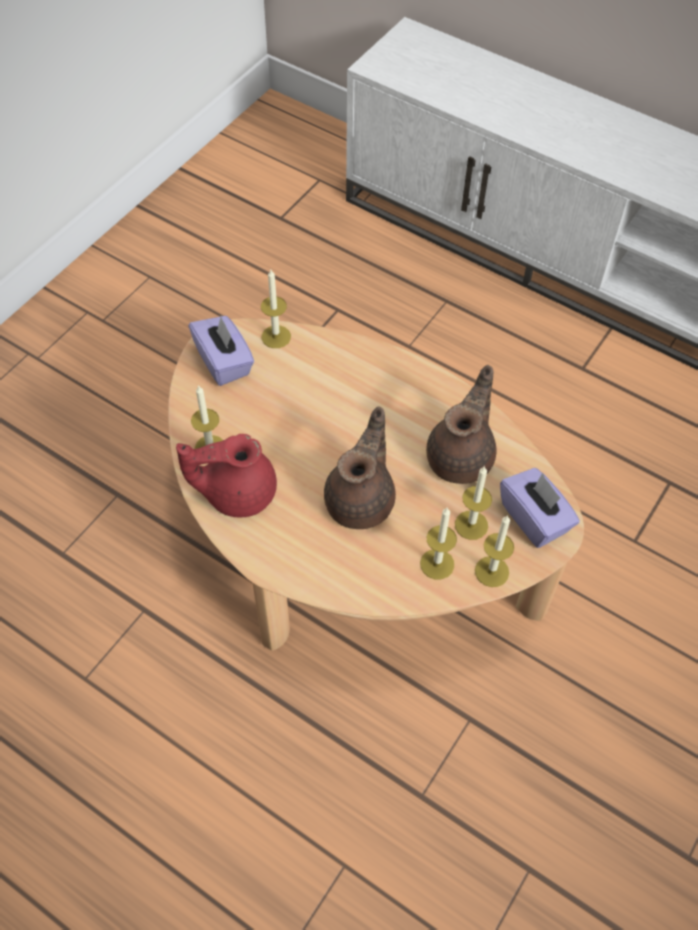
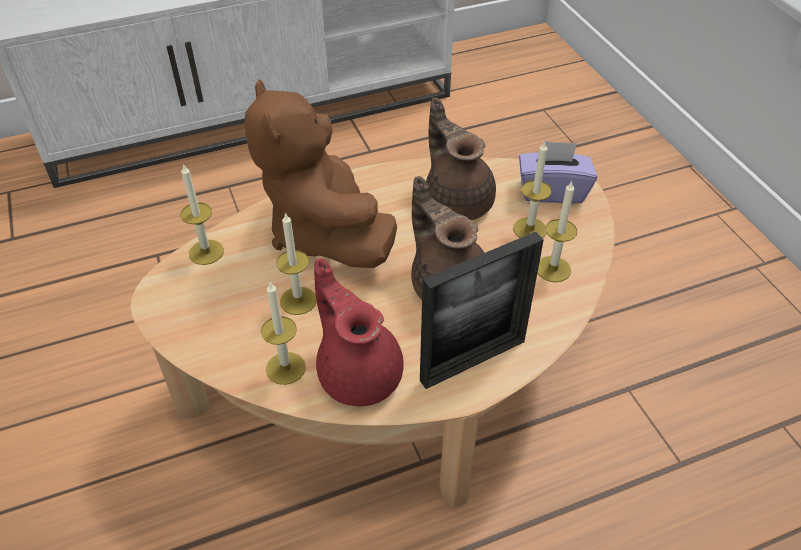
camera: 55 degrees left, 10 degrees down
red teapot [176,434,277,518] -> red teapot turned 120 degrees clockwise [314,258,403,406]
purple tissue box [188,316,254,386] -> none
candle [475,515,514,587] -> candle moved to [276,212,317,315]
none -> brown plush toy [244,79,397,268]
none -> picture frame [420,232,544,389]

